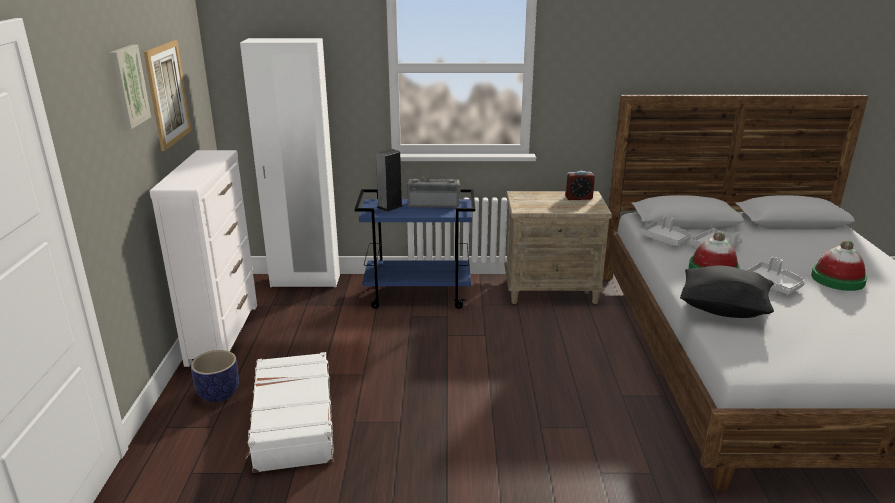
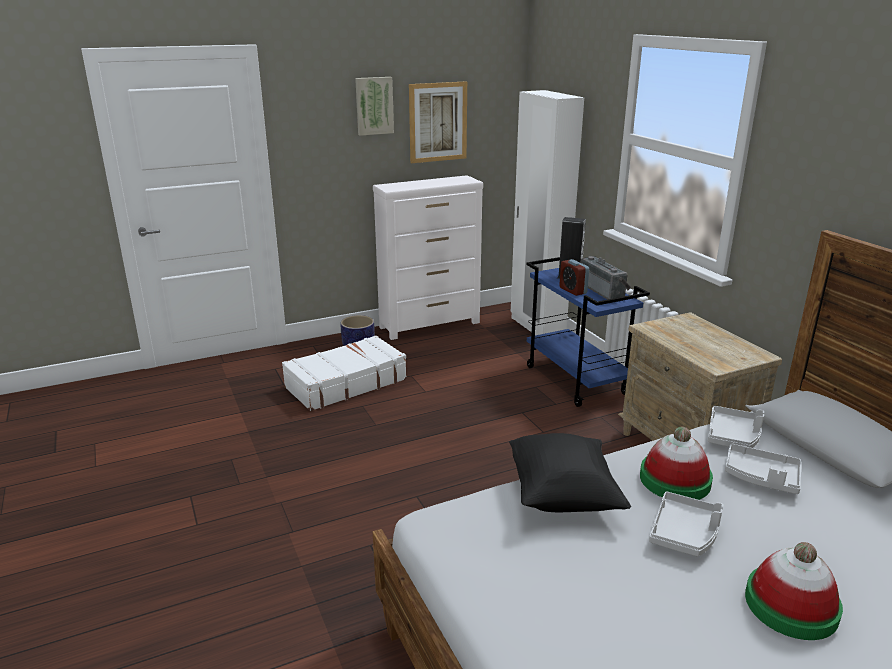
camera: 65 degrees right, 0 degrees up
alarm clock [565,171,595,200] -> alarm clock moved to [559,259,589,296]

